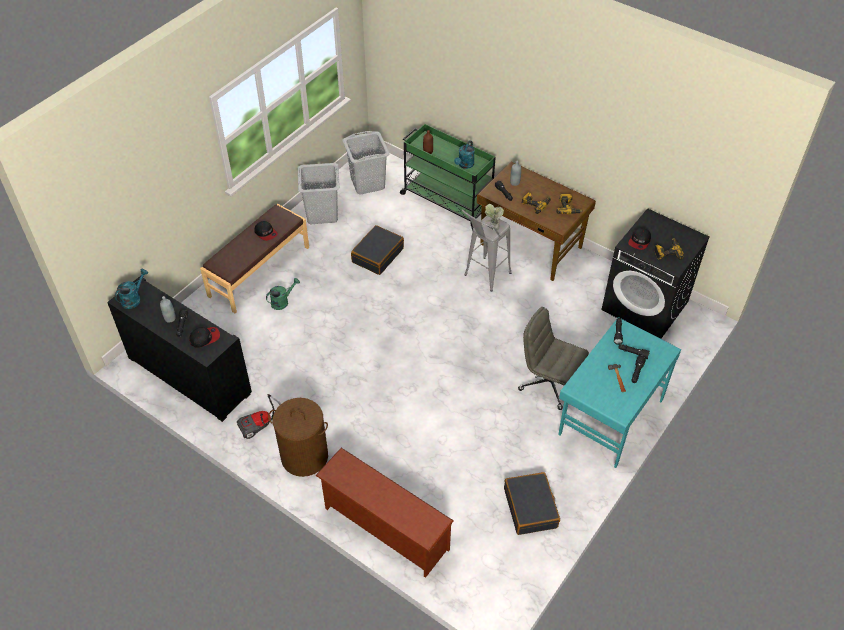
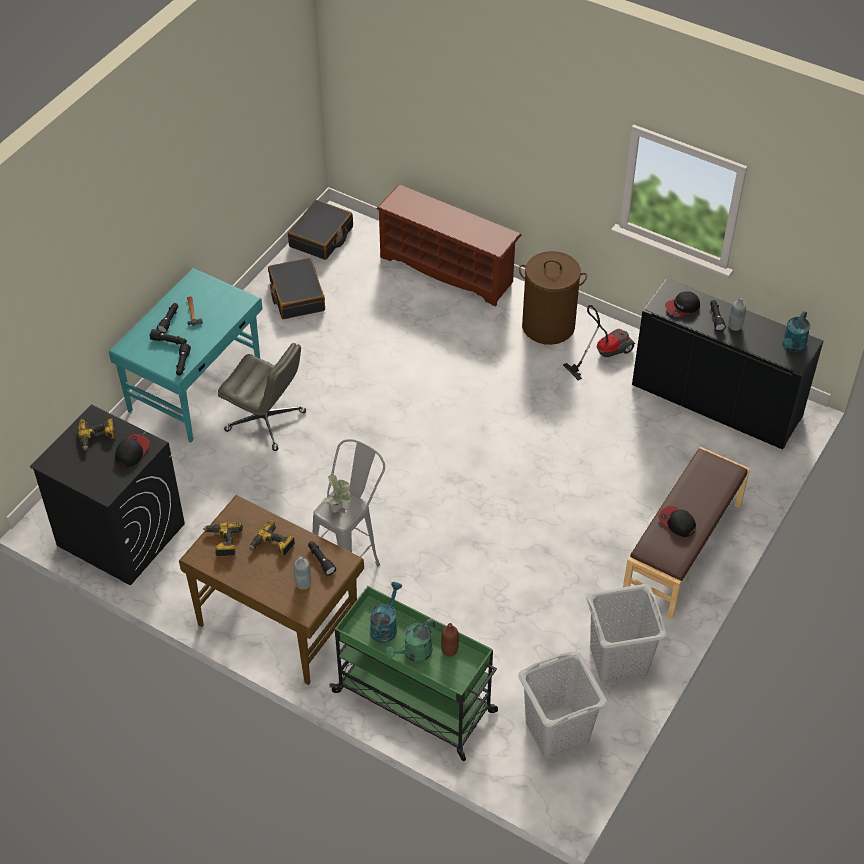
camera: 175 degrees right, 0 degrees up
green watering can [266,278,300,310] -> green watering can moved to [385,619,435,662]
black suitcase [351,225,404,275] -> black suitcase moved to [288,200,353,260]

